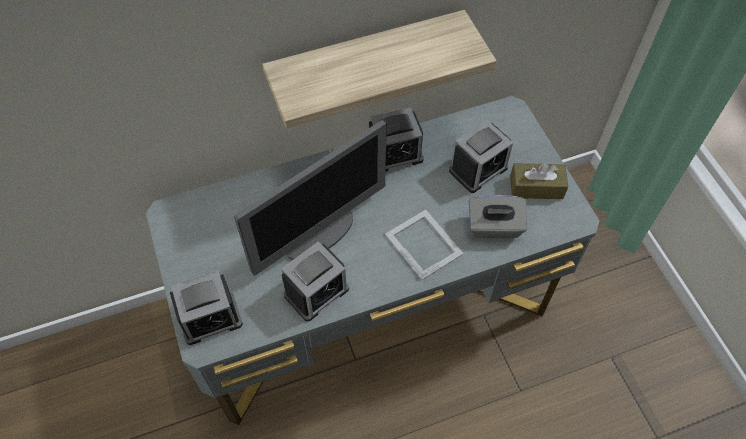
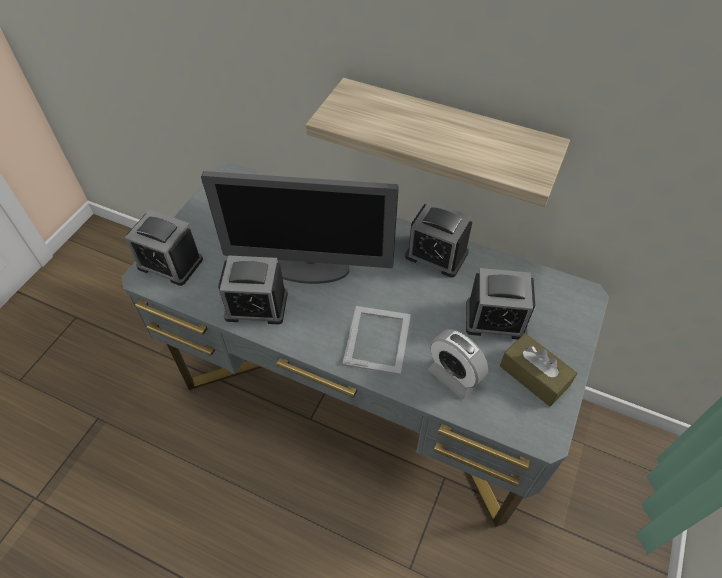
camera: 45 degrees right, 5 degrees down
grey tissue box [469,195,527,238] -> alarm clock [428,329,488,399]

